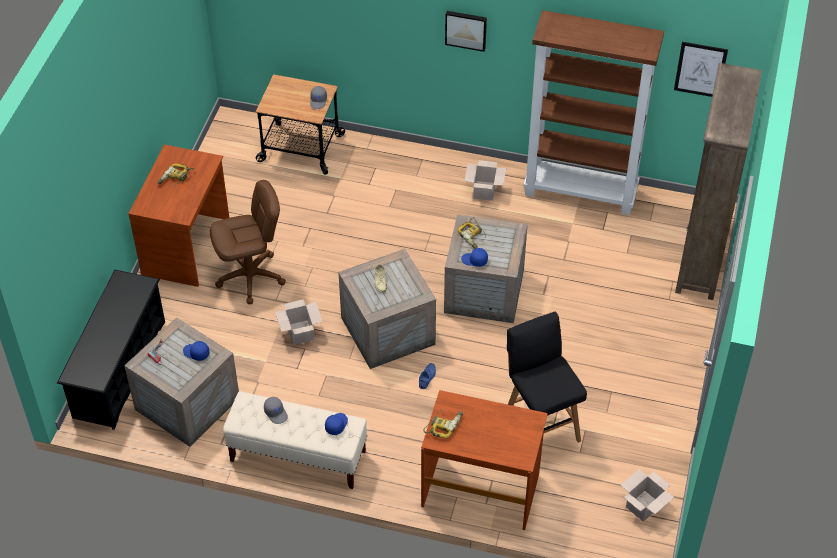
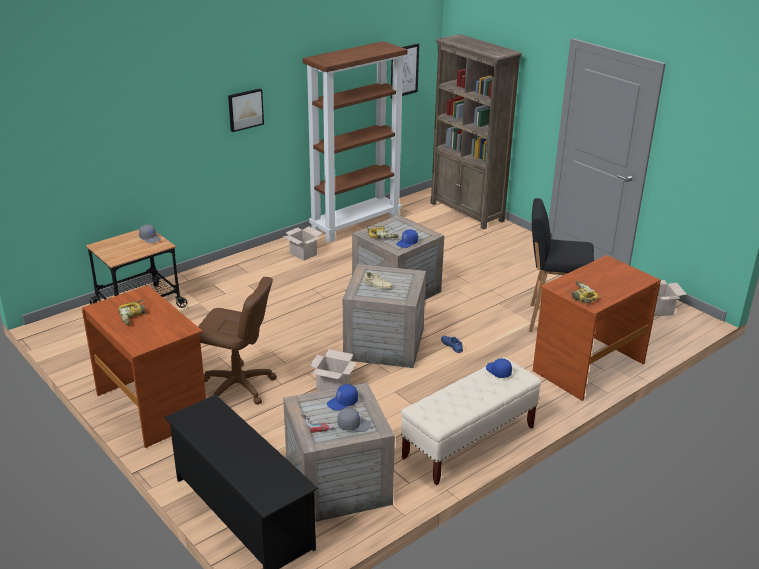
camera: 55 degrees left, 20 degrees down
brown office chair [210,180,286,304] -> brown office chair turned 90 degrees clockwise [198,277,277,405]
grey cap [264,397,288,424] -> grey cap moved to [337,408,371,432]

